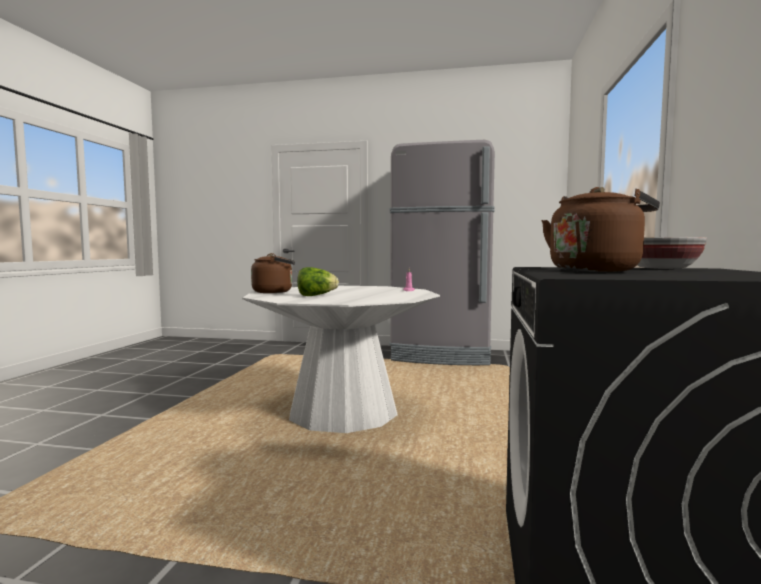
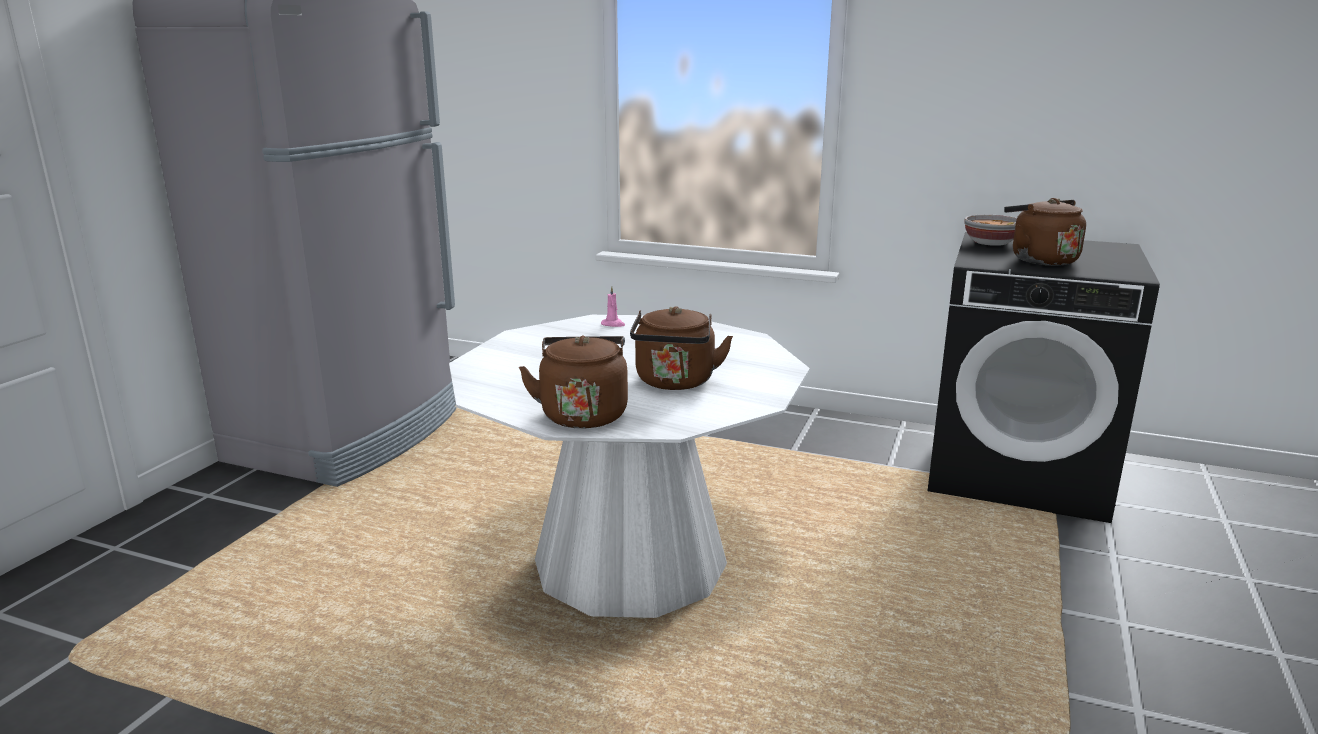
camera: 80 degrees left, 15 degrees up
lettuce [297,267,339,296] -> brown kettle [630,306,733,390]

